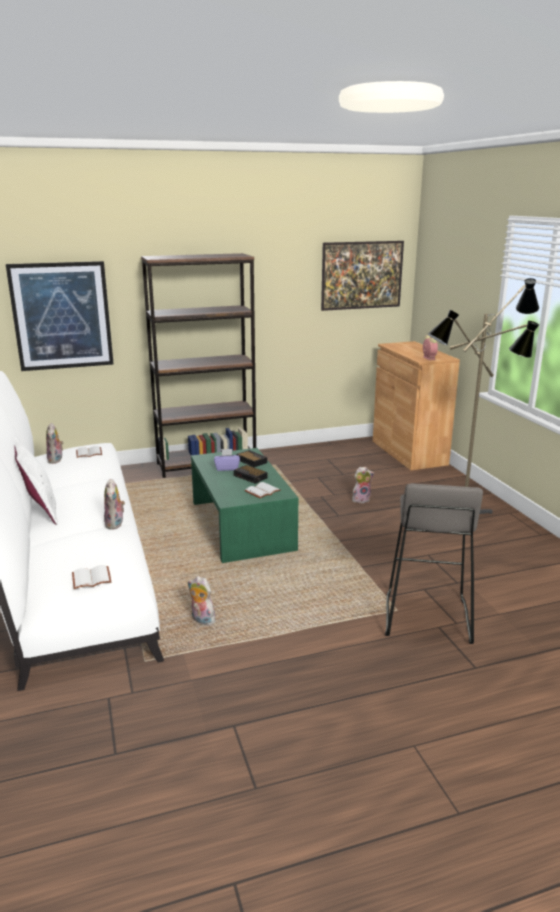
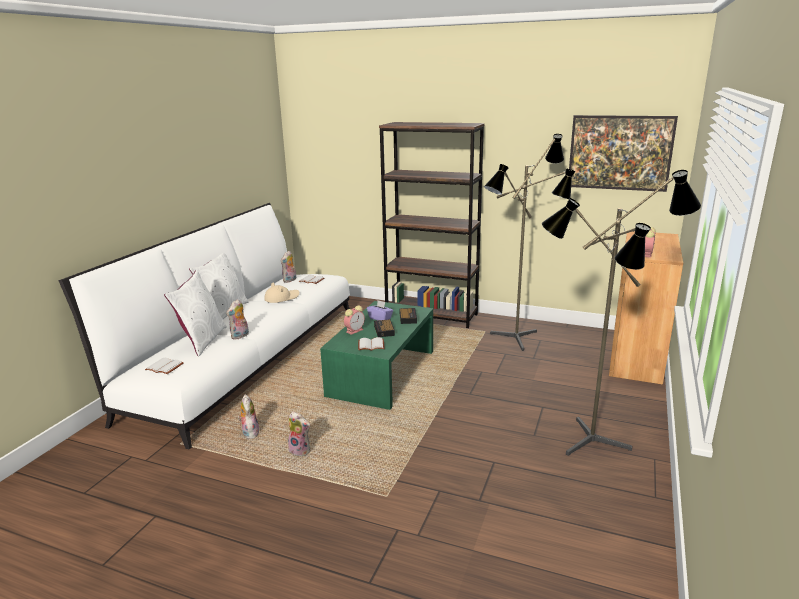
camera: 40 degrees right, 0 degrees up
picture [6,261,113,371] -> none
plush toy [352,467,374,503] -> plush toy moved to [288,411,310,456]
grey stool [385,483,483,644] -> none
none -> white pillow [164,270,227,356]
none -> beige hat [264,282,299,303]
none -> alarm clock [344,306,365,335]
none -> floor lamp [484,134,575,351]

